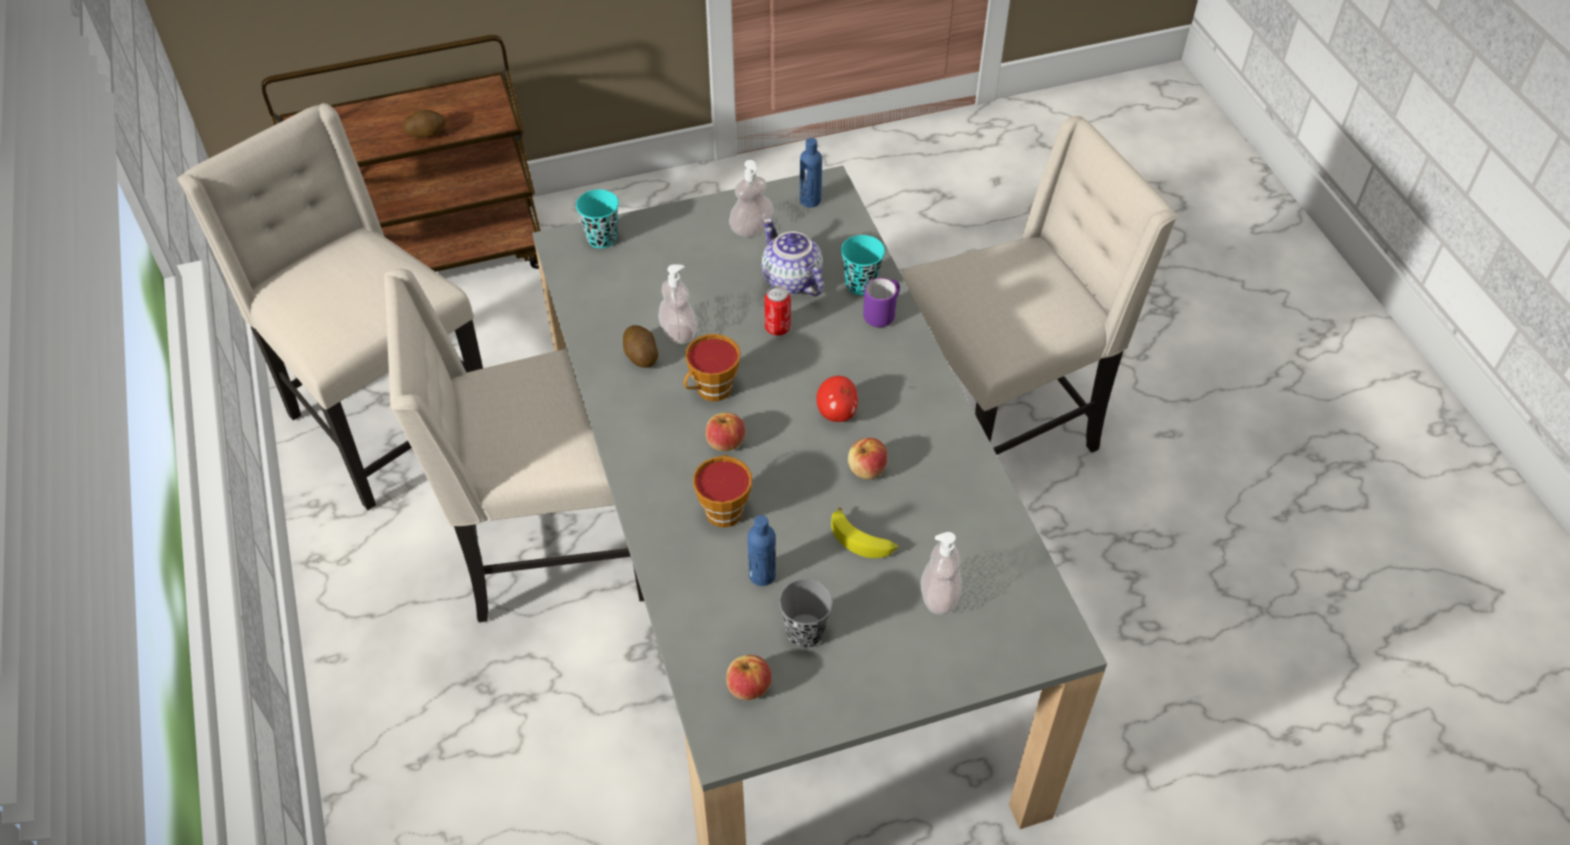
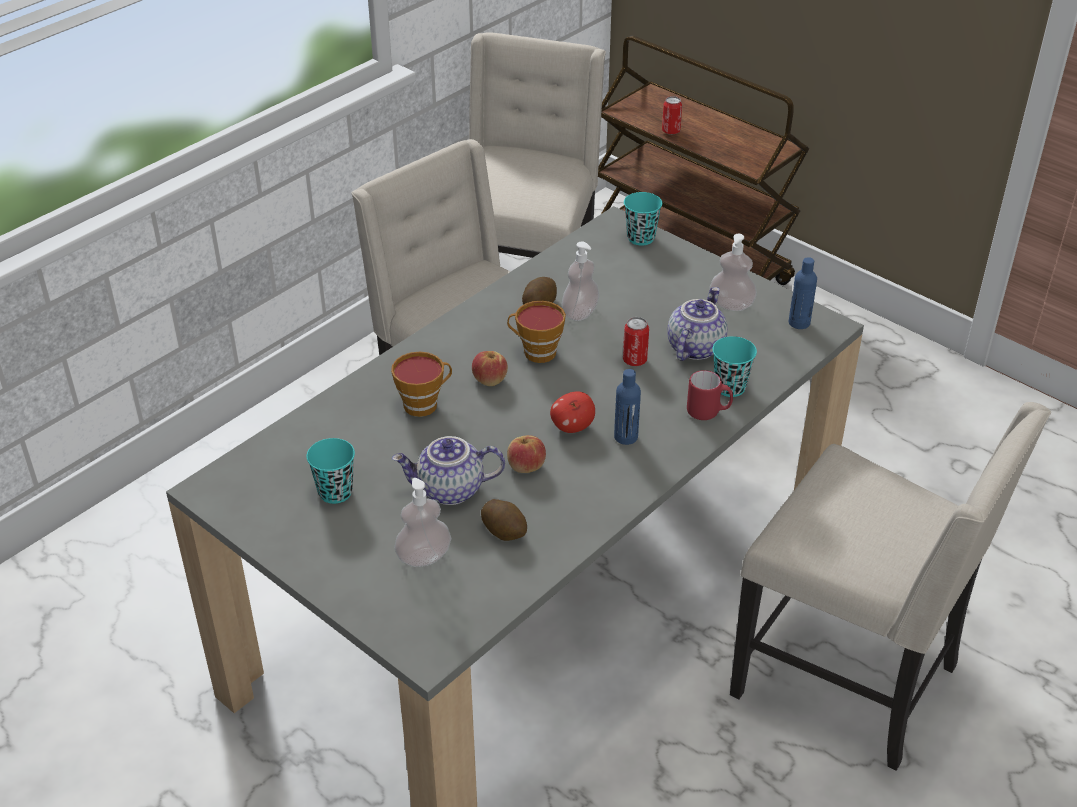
camera: 60 degrees right, 10 degrees down
potato [403,110,446,138] -> potato moved to [481,499,527,541]
apple [726,655,772,700] -> none
blue bottle [748,515,776,586] -> blue bottle moved to [614,369,641,445]
grey cup [779,579,833,648] -> turquoise cup [306,438,355,504]
banana [831,508,899,558] -> teapot [392,436,505,505]
purple mug [863,278,900,327] -> red mug [687,370,733,420]
none -> can [662,96,682,135]

